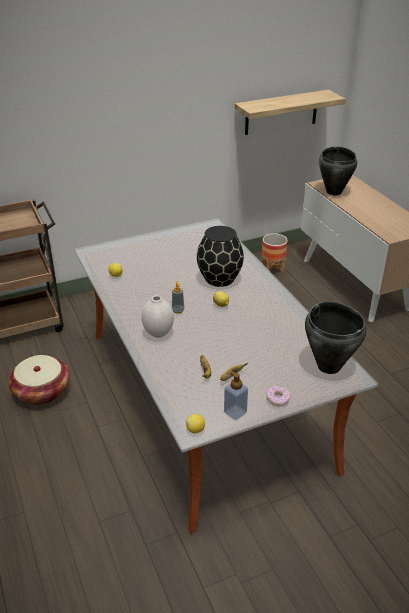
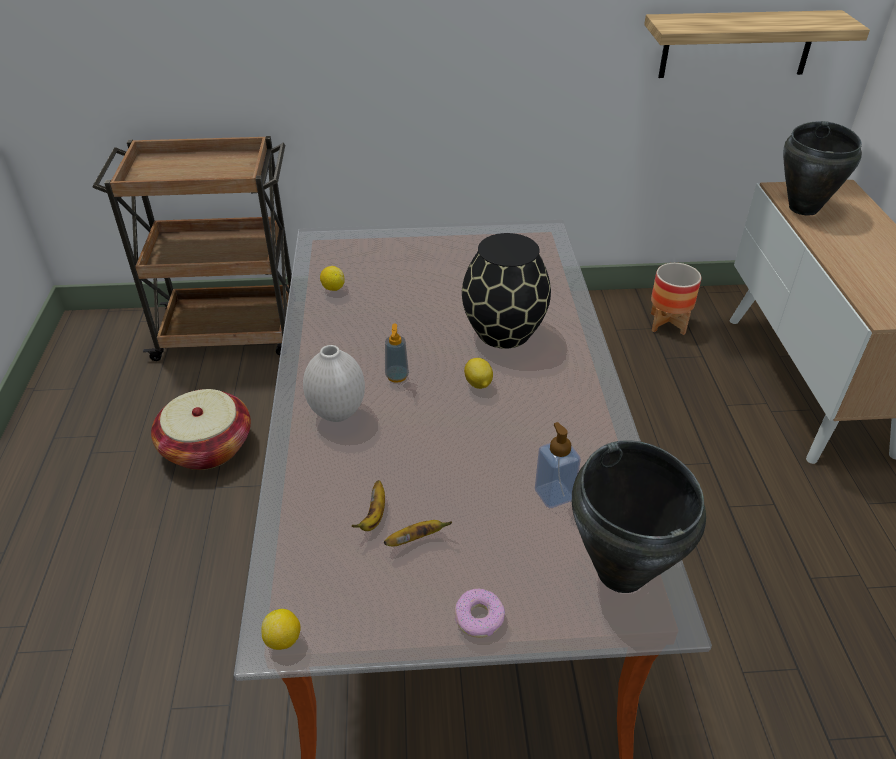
camera: 20 degrees right, 5 degrees up
soap dispenser [224,371,248,420] -> soap dispenser moved to [535,422,581,508]

